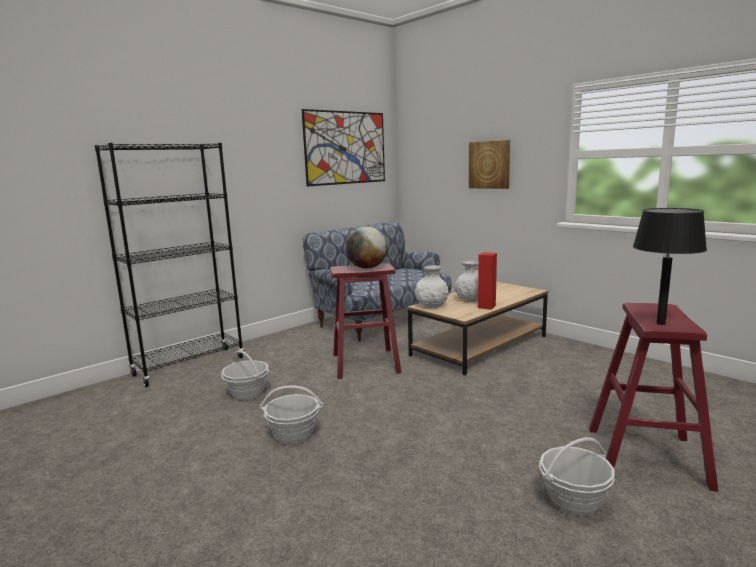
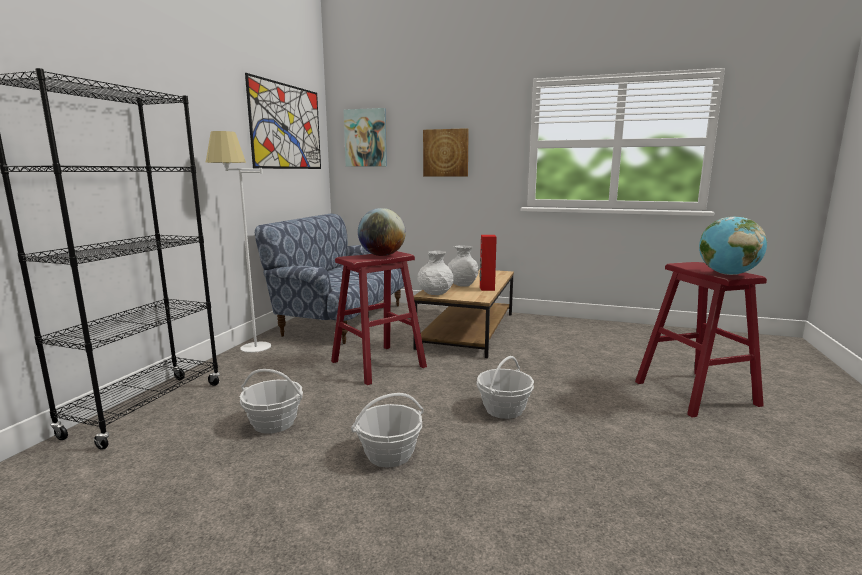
camera: 30 degrees left, 0 degrees up
basket [539,437,615,516] -> basket moved to [476,356,534,419]
black table lamp [633,208,707,325] -> globe [699,217,767,275]
none -> white floor lamp [206,131,271,353]
none -> picture [344,108,387,166]

